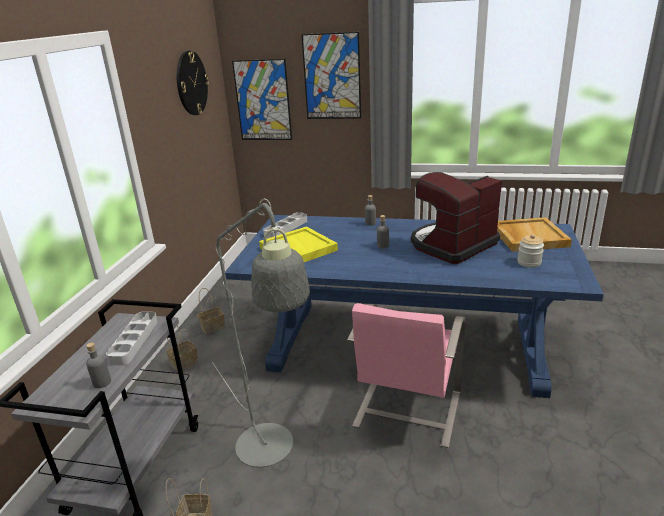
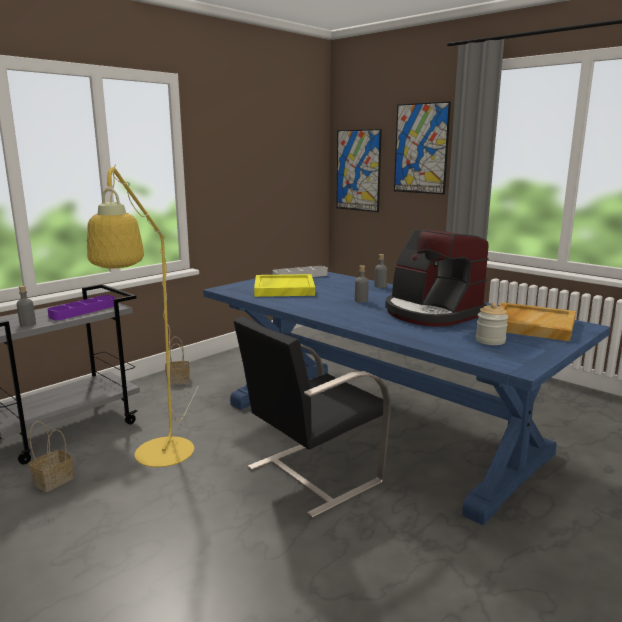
camera: 30 degrees right, 10 degrees down
grey tray [106,312,158,365] -> purple tray [48,295,116,320]
wall clock [177,51,209,115] -> none
basket [198,288,225,334] -> none
grey floor lamp [212,199,310,467] -> yellow floor lamp [87,164,198,467]
pink chair [347,303,466,448] -> black chair [234,316,391,518]
coffee machine [411,172,502,264] -> coffee machine turned 120 degrees counterclockwise [385,229,489,327]

